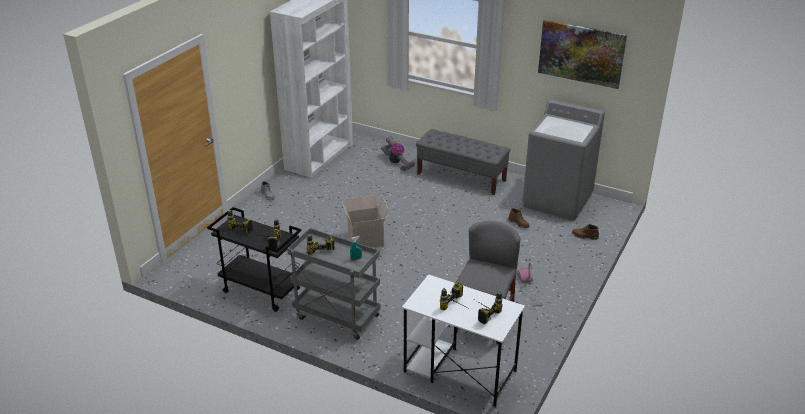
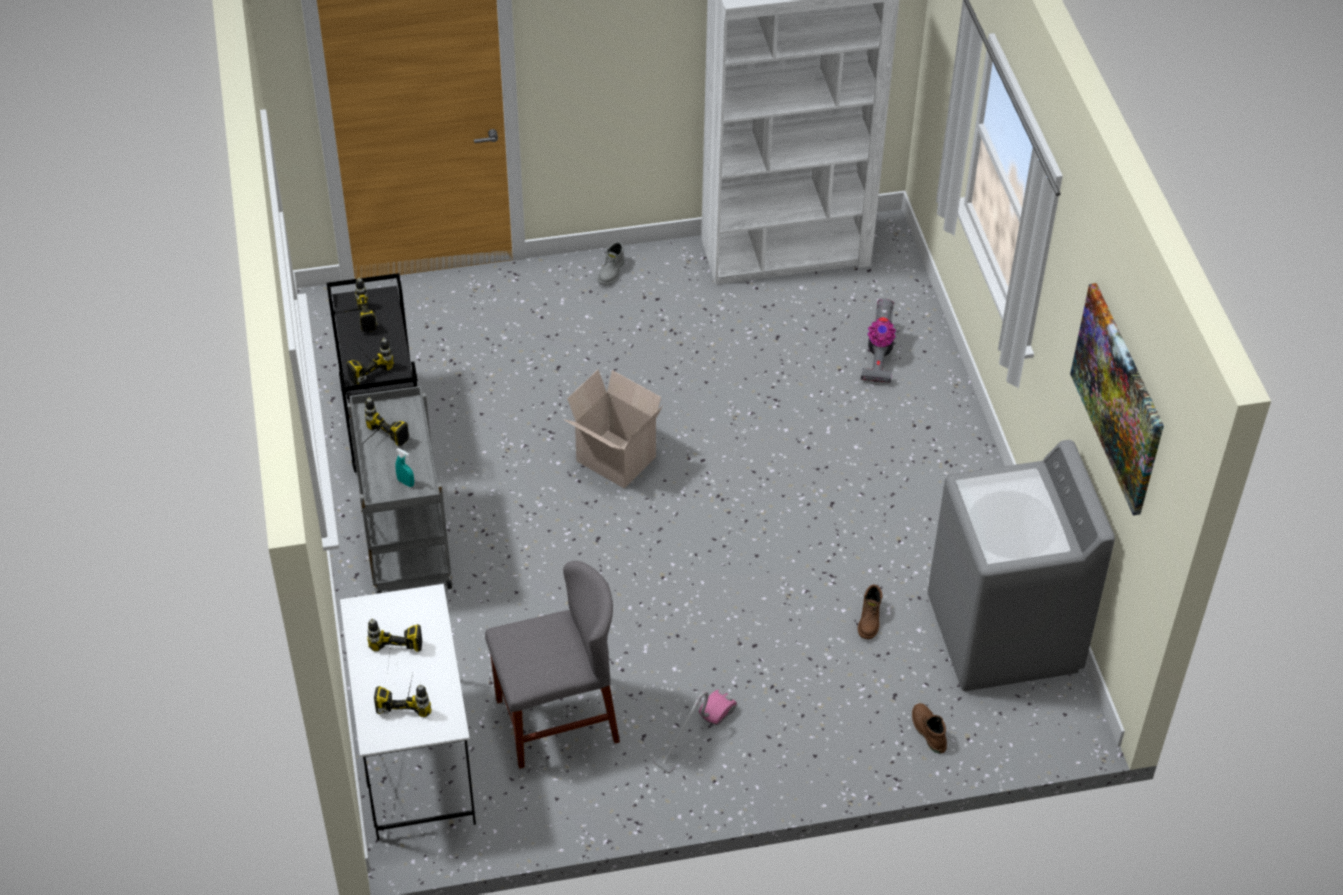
camera: 50 degrees right, 15 degrees up
grey bench [416,129,510,195] -> none

